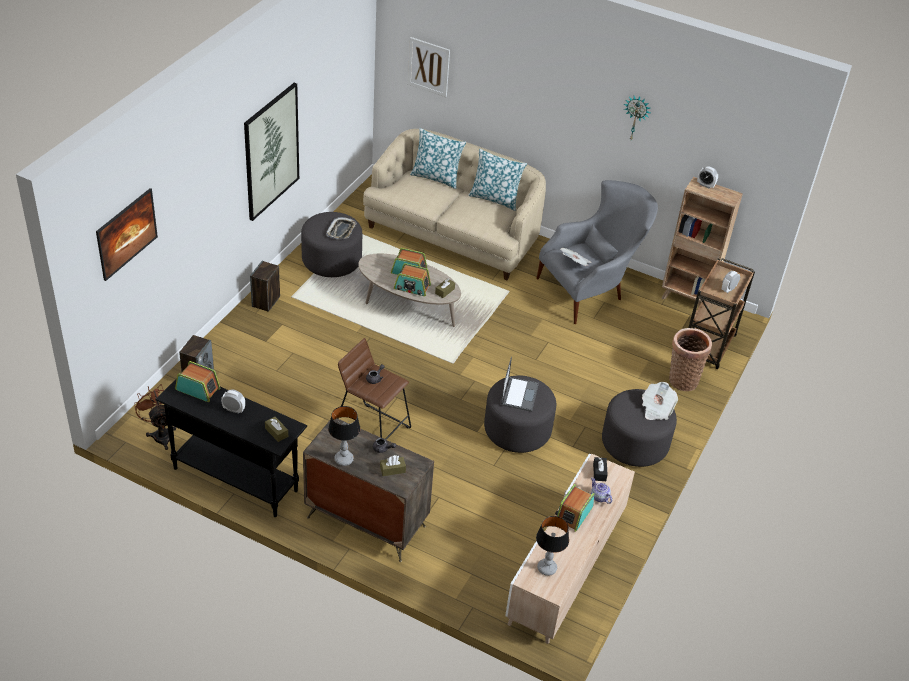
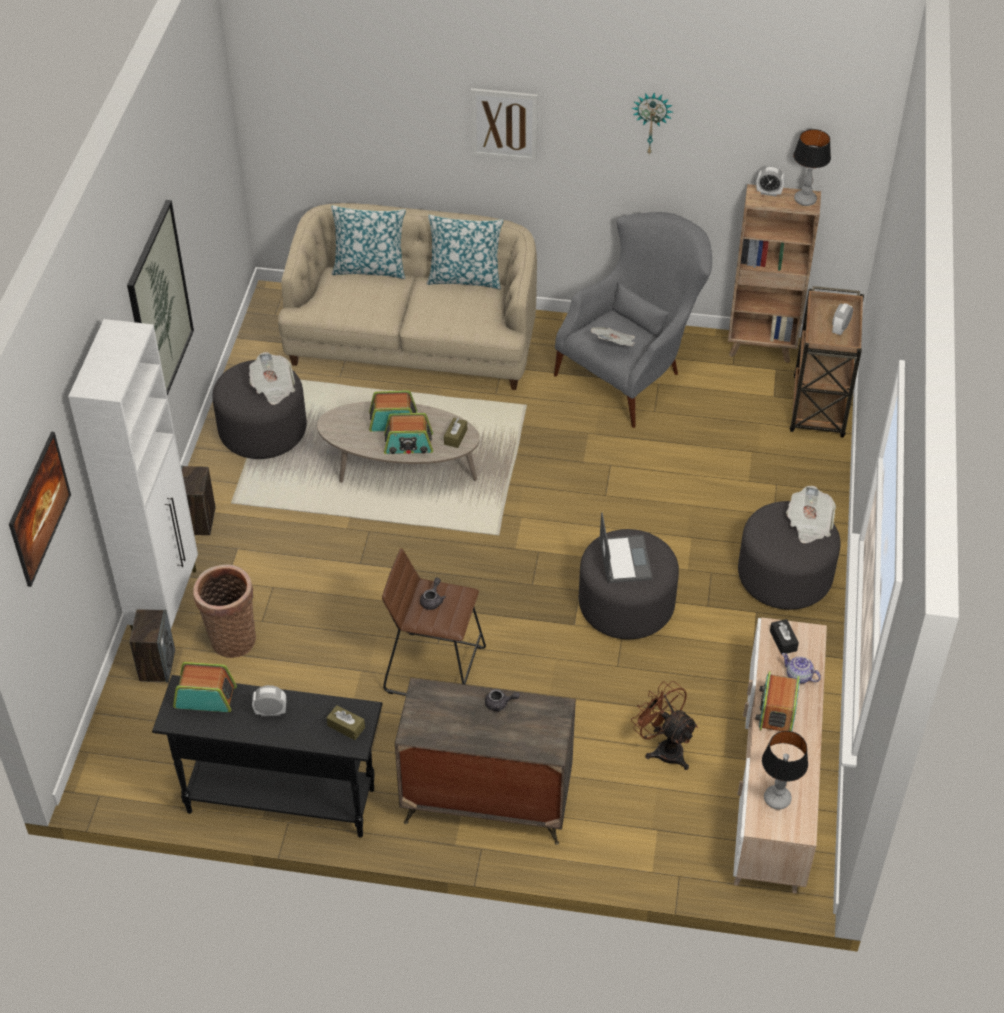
camera: 15 degrees left, 5 degrees up
brown fan [134,384,176,450] -> brown fan moved to [631,681,698,770]
tray [326,217,357,239] -> newspaper [249,352,295,405]
table lamp [328,406,360,466] -> table lamp moved to [793,129,831,206]
brown tissue box [380,455,406,476] -> none
picture [408,37,450,97] -> picture moved to [471,88,538,163]
basket [669,328,712,391] -> basket moved to [193,564,256,658]
none -> white cabinet [68,319,198,630]

